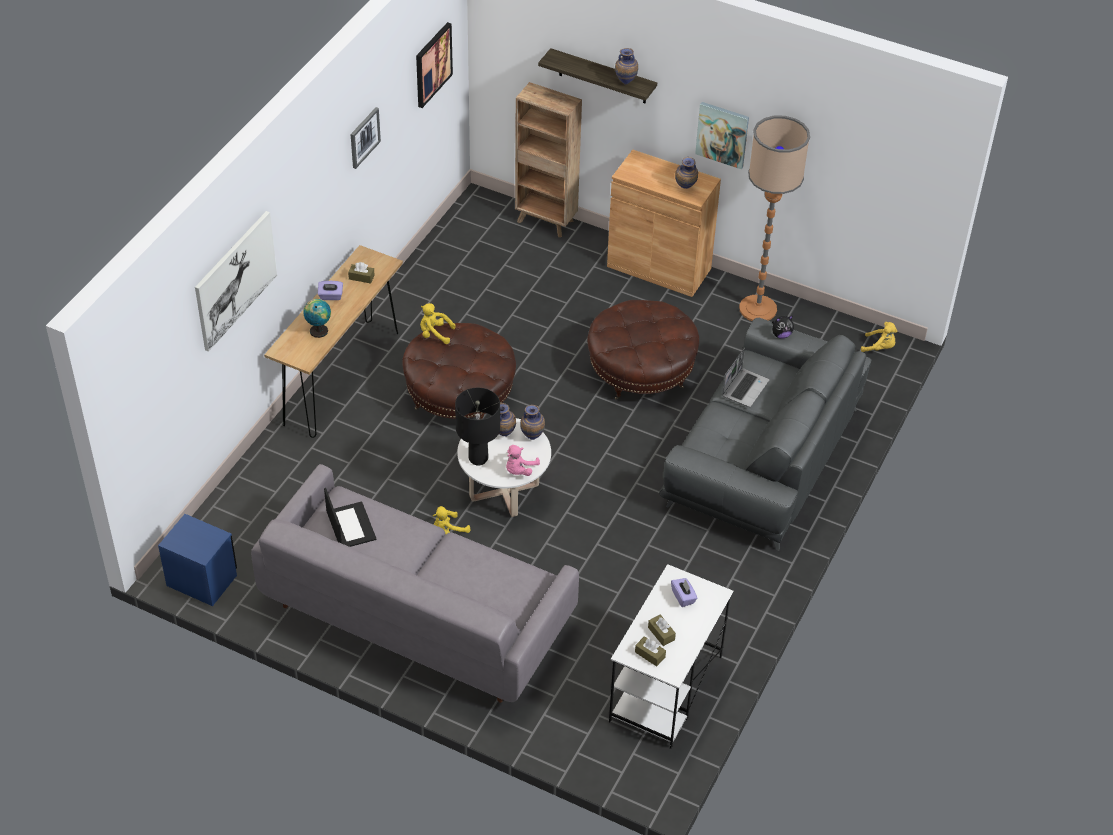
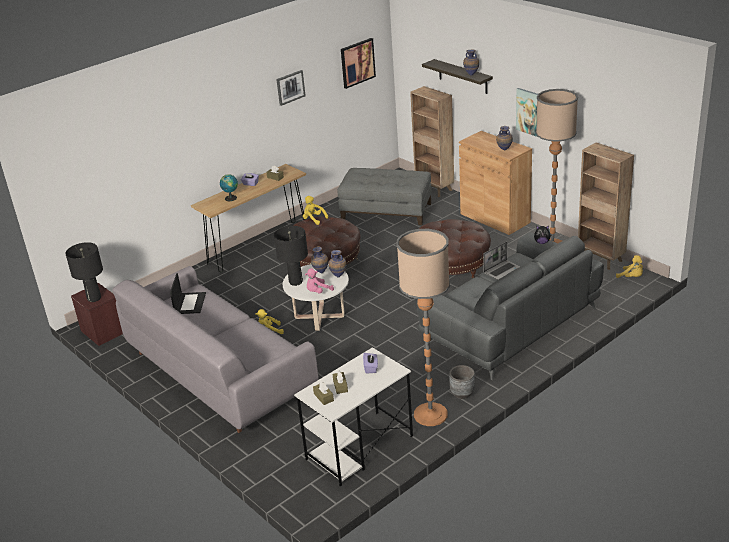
camera: 25 degrees right, 15 degrees down
blue nightstand [158,514,237,606] -> brown nightstand [71,283,123,346]
picture [195,211,277,352] -> none
none -> black table lamp [65,242,103,302]
none -> grey ottoman [337,168,432,225]
none -> floor lamp [396,229,450,426]
none -> grey planter [449,365,475,399]
none -> brown bookcase [578,142,634,270]

